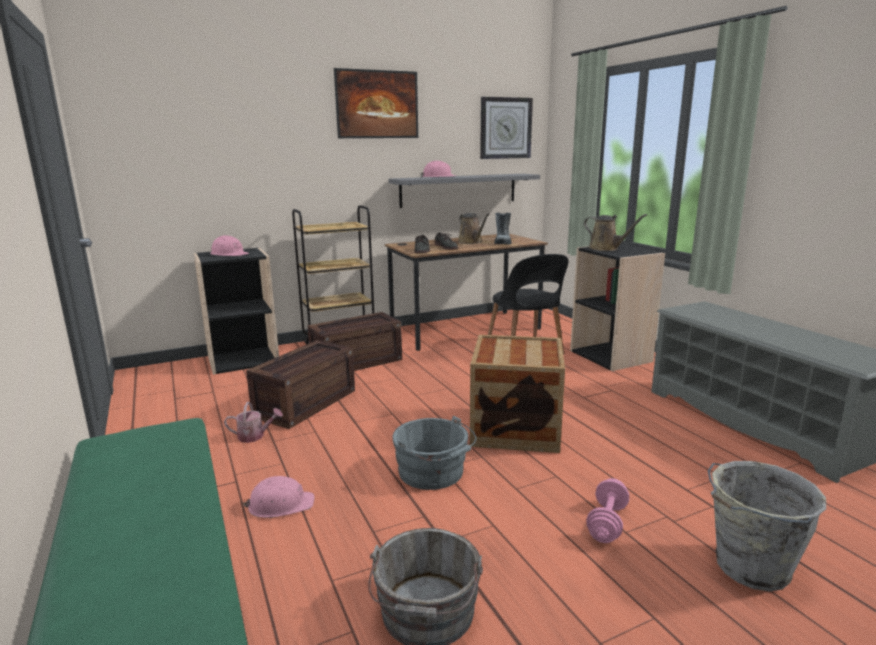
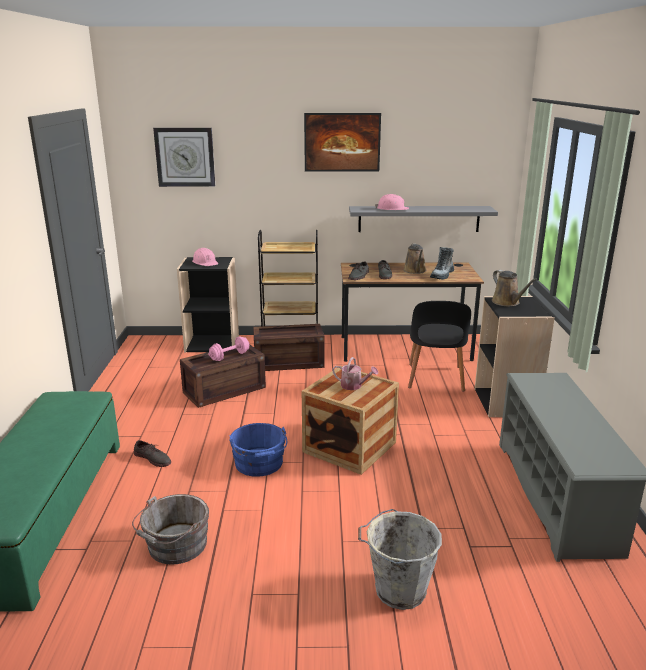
camera: 25 degrees right, 5 degrees up
watering can [224,402,283,443] -> watering can moved to [333,357,378,390]
pink hard hat [243,476,314,518] -> grey shoe [134,440,171,467]
grey bucket [392,416,477,490] -> blue bucket [229,423,287,477]
wall clock [480,97,533,159] -> wall clock moved to [153,128,215,187]
pink dumbbell [586,478,629,543] -> pink dumbbell moved to [208,337,249,361]

